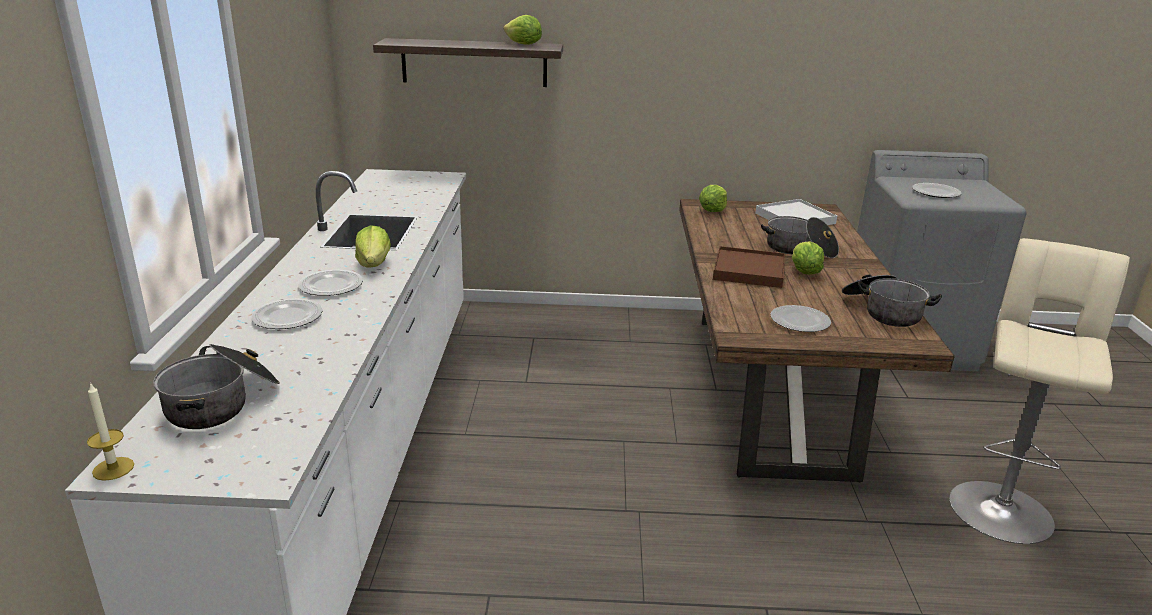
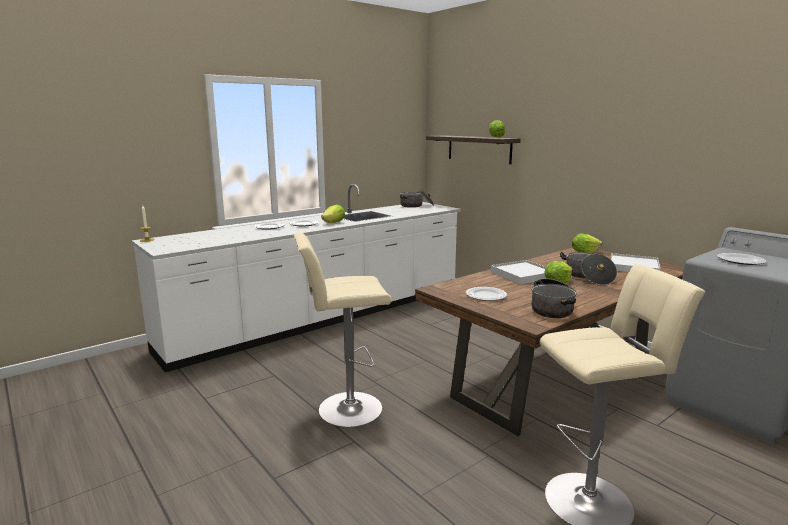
camera: 50 degrees right, 10 degrees down
cooking pot [153,344,280,429] -> cooking pot moved to [400,189,434,208]
brown tray [713,246,785,288] -> white tray [491,260,546,284]
none -> beige stool [294,232,392,427]

